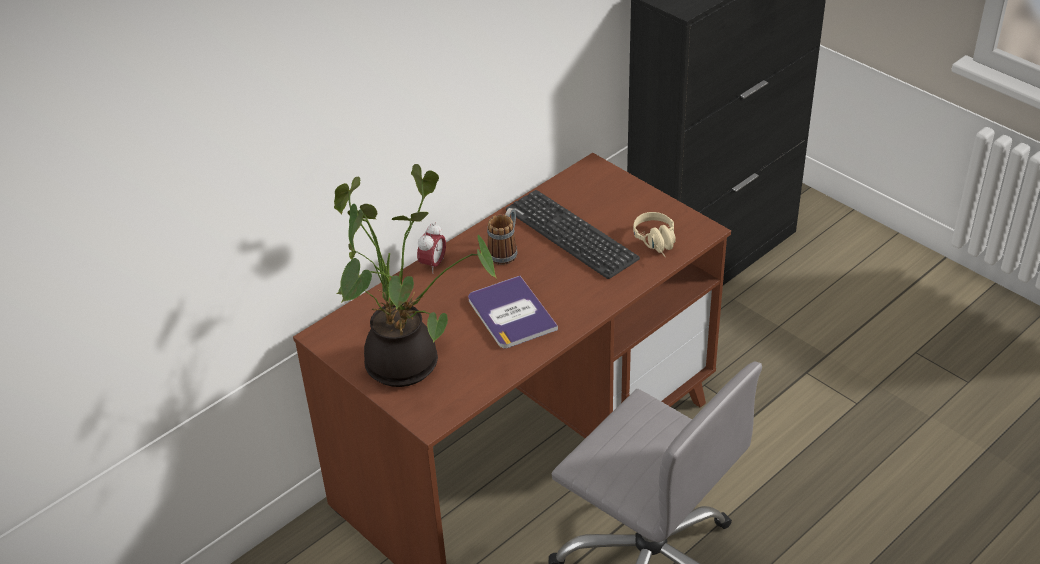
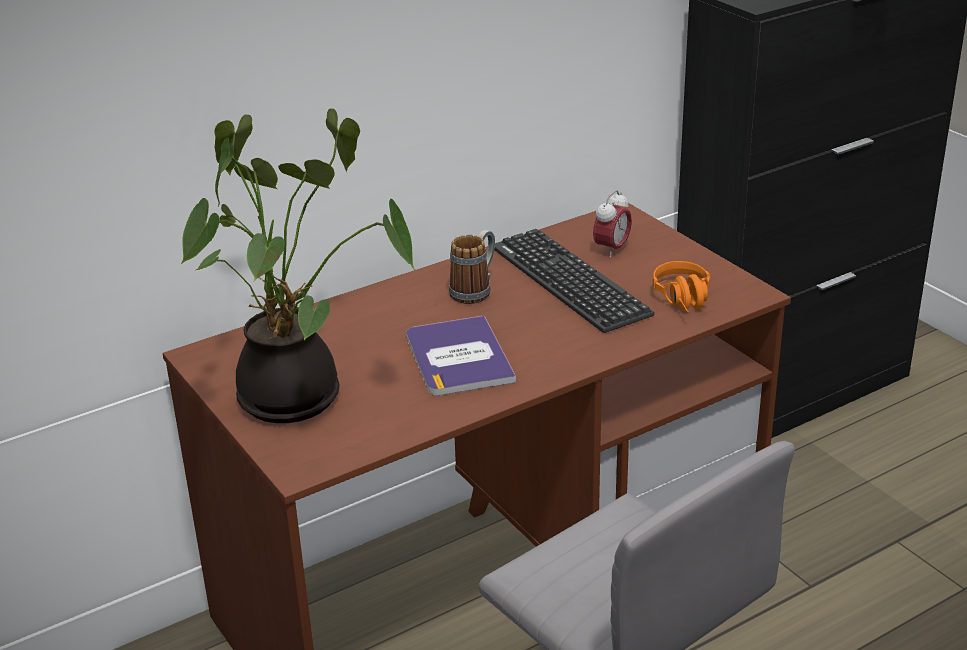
camera: 10 degrees right, 10 degrees down
alarm clock [417,223,446,274] -> alarm clock moved to [593,190,632,258]
beige headphones [633,212,676,257] -> orange headphones [653,261,710,313]

